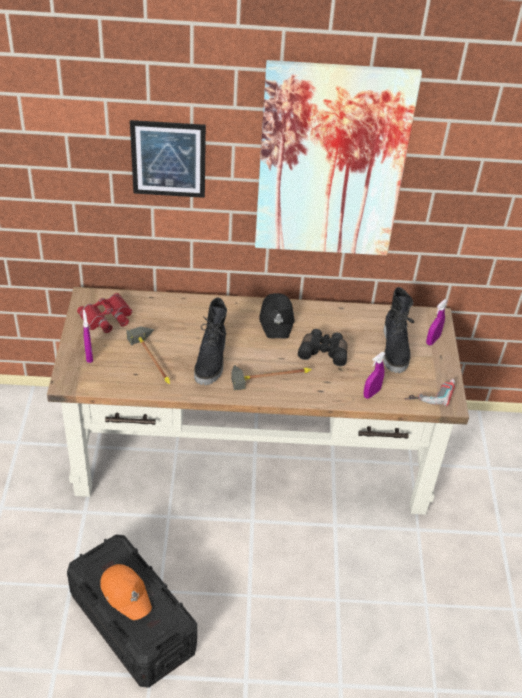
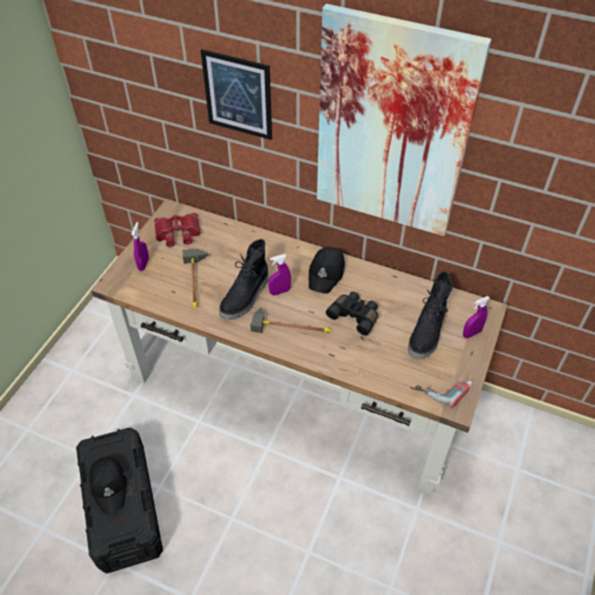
camera: 25 degrees right, 5 degrees up
orange cap [100,564,152,620] -> black cap [89,457,127,514]
purple spray bottle [364,352,386,399] -> purple spray bottle moved to [268,254,291,295]

